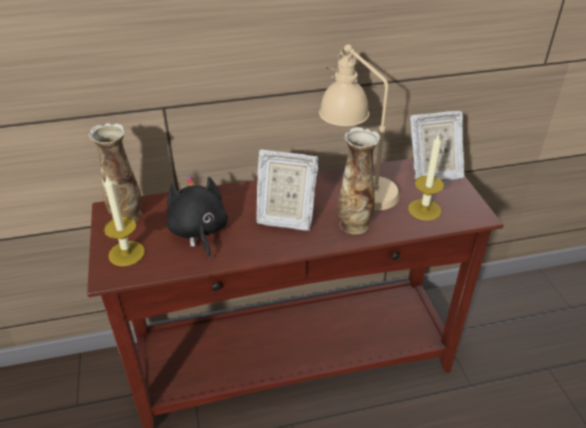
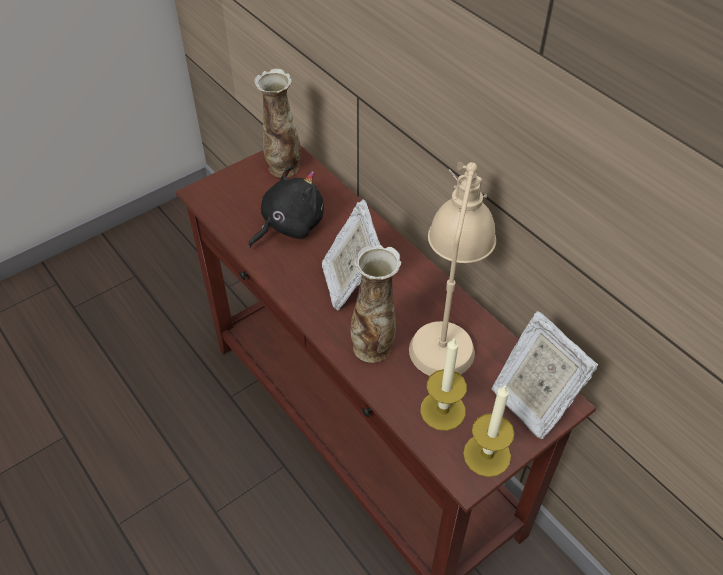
camera: 65 degrees right, 10 degrees up
candle [104,175,145,266] -> candle moved to [463,385,514,477]

